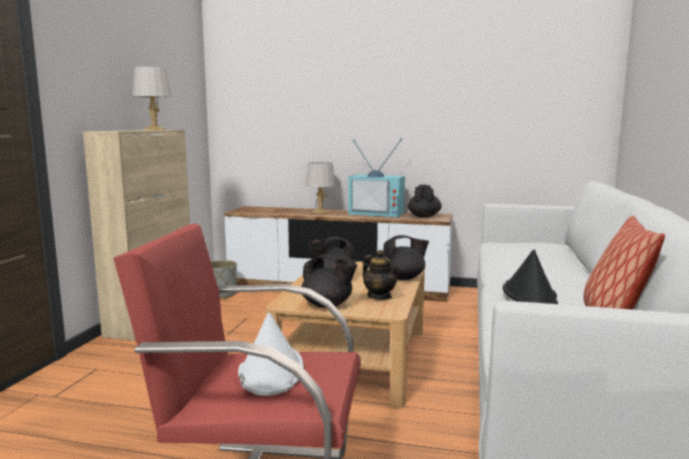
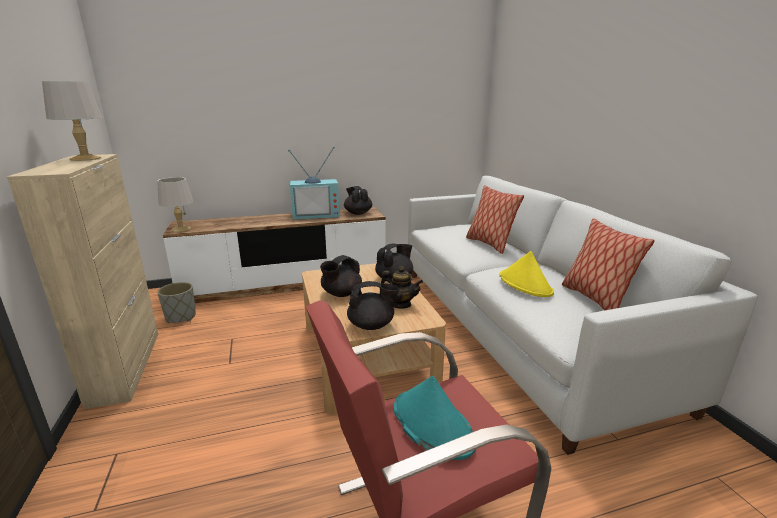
camera: 30 degrees left, 10 degrees up
white hat [238,312,304,396] -> turquoise hat [394,376,476,460]
grey table lamp [305,162,336,213] -> grey table lamp moved to [157,177,194,232]
black hat [503,249,558,304] -> yellow hat [499,251,554,297]
none -> pillow [466,185,524,254]

